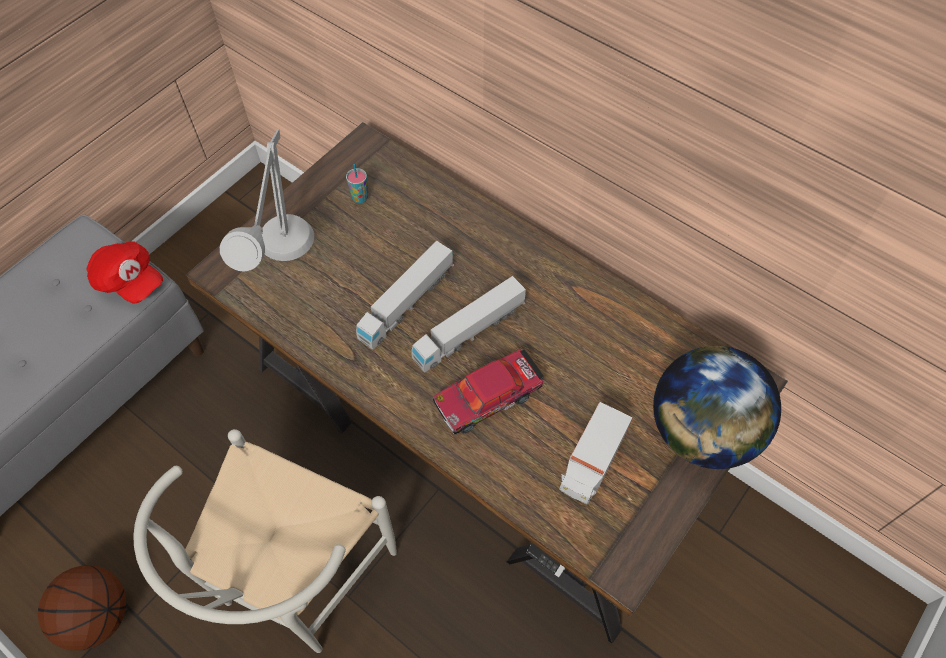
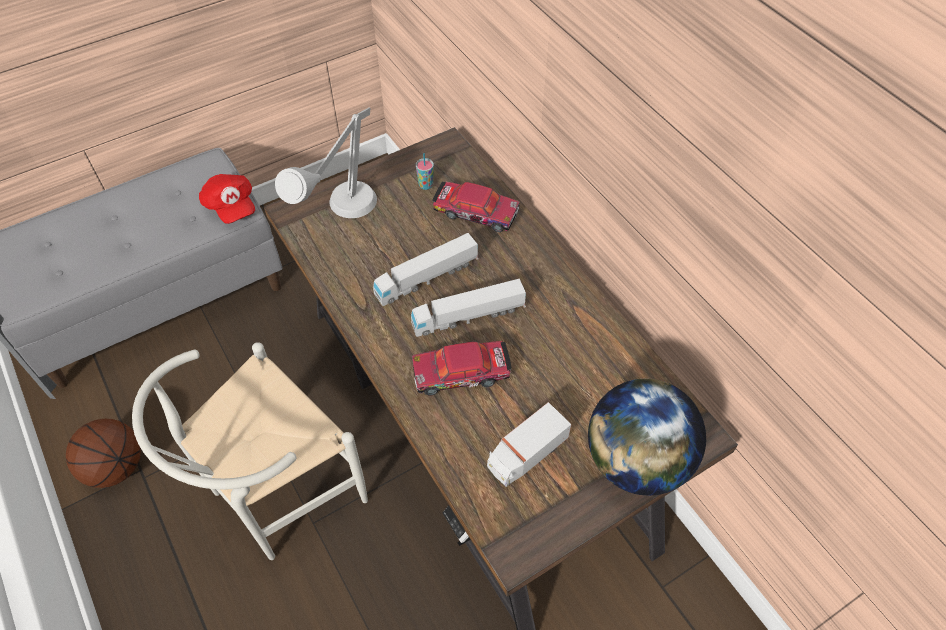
camera: 20 degrees right, 5 degrees down
none -> toy car [432,181,520,232]

